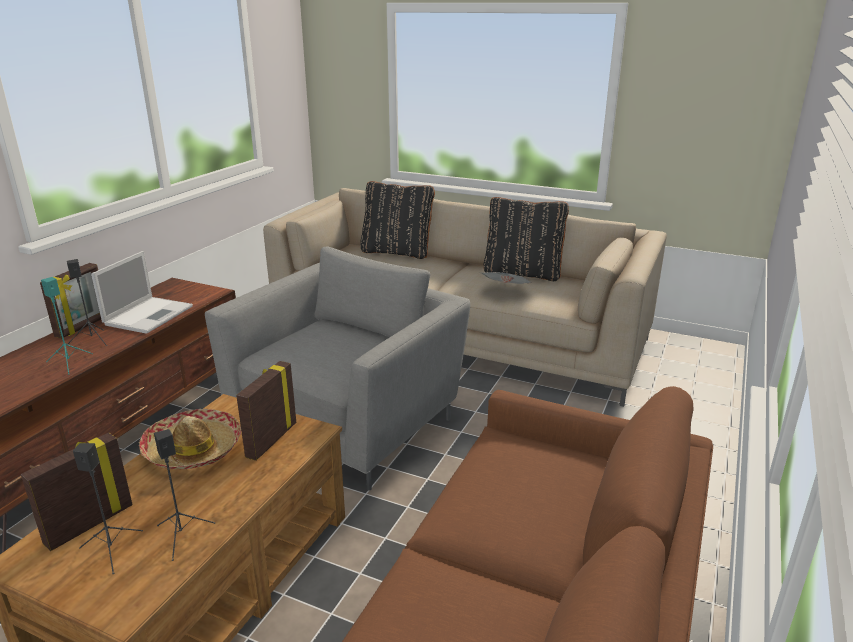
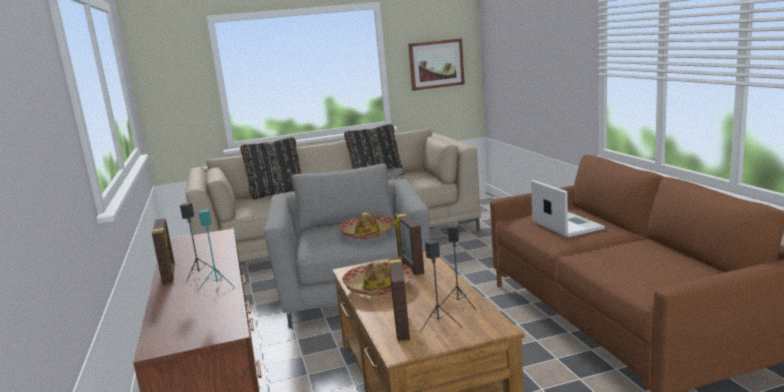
camera: 40 degrees left, 10 degrees down
laptop [91,251,193,334] -> laptop moved to [531,180,605,237]
none -> hat [338,212,394,239]
none -> picture [408,38,465,91]

